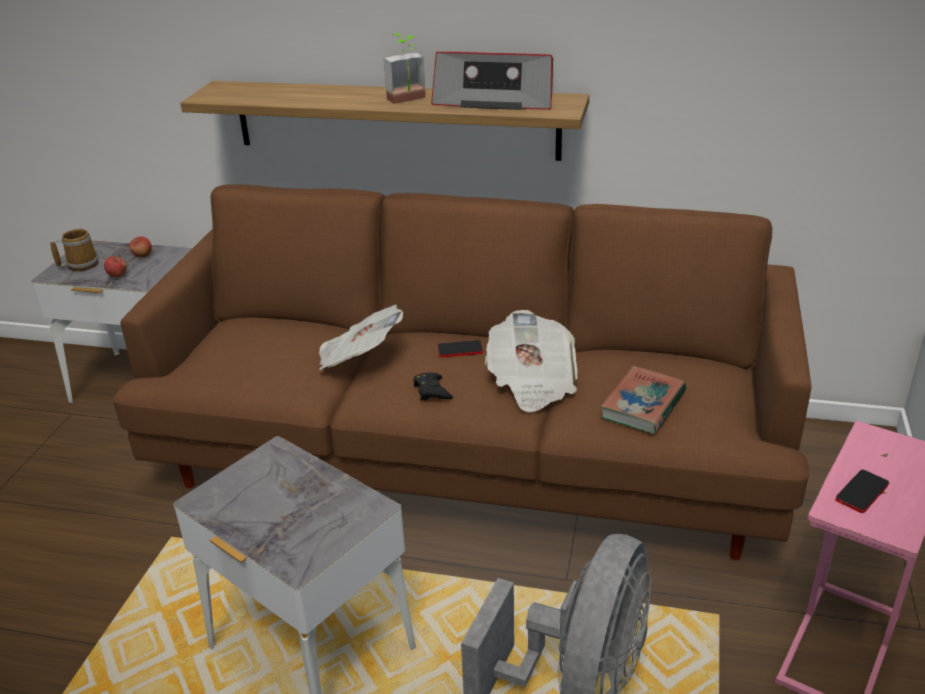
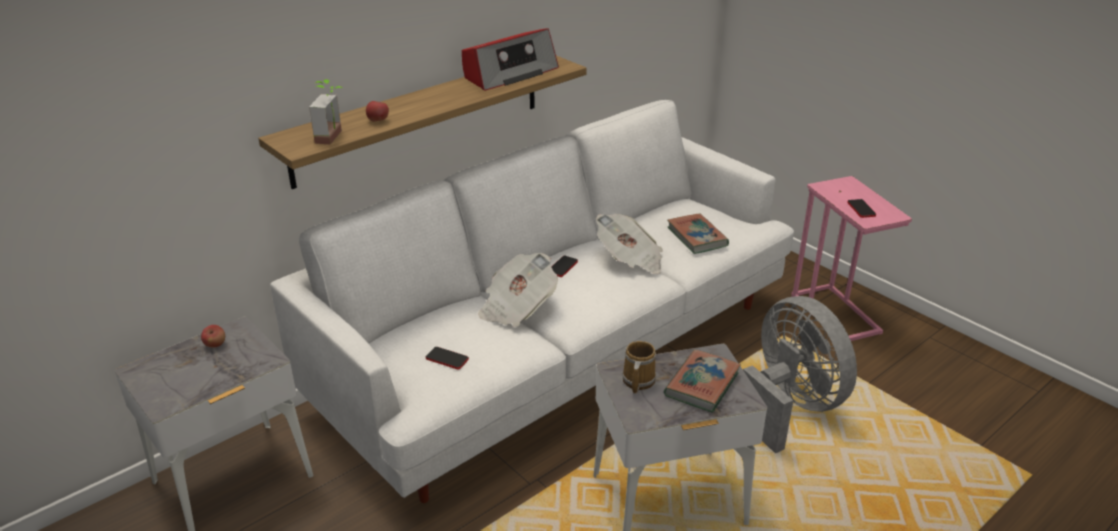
camera: 55 degrees left, 0 degrees up
mug [50,229,99,271] -> mug moved to [622,341,656,394]
apple [104,256,127,277] -> apple moved to [366,101,389,122]
brown sofa [113,184,811,560] -> white sofa [270,100,794,503]
potted plant [384,33,426,104] -> potted plant moved to [309,79,342,145]
black game controller [413,373,453,401] -> none
none -> phone [426,347,469,370]
none -> book [664,349,741,412]

